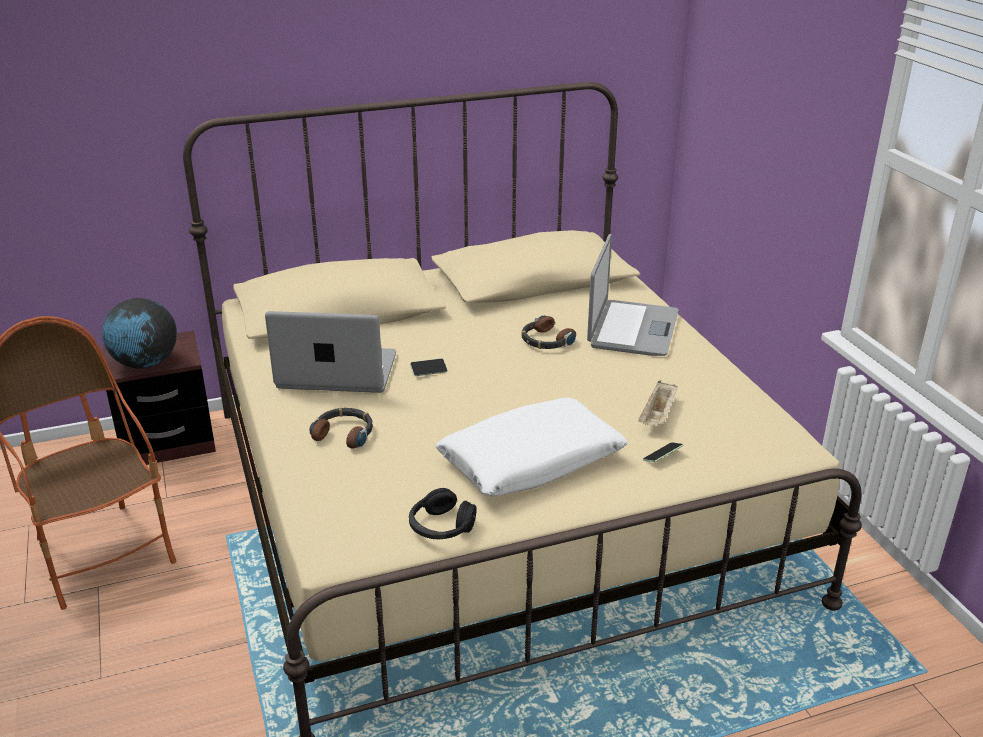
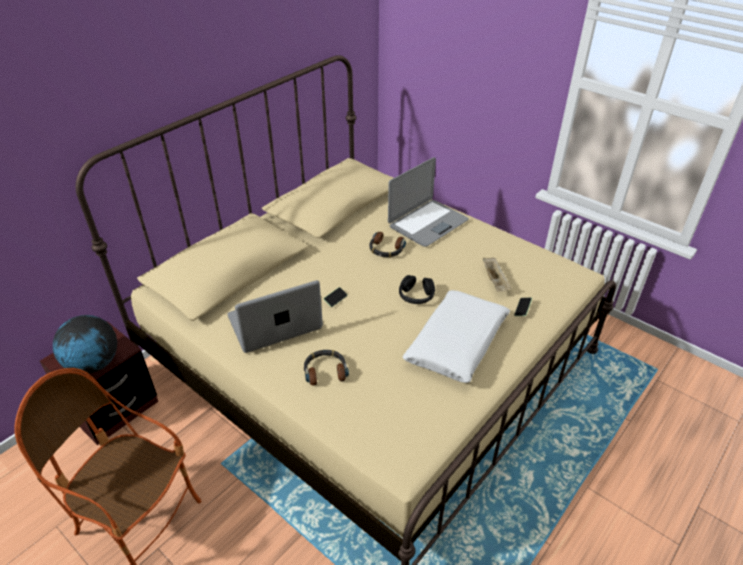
camera: 30 degrees left, 10 degrees up
black headphones [409,488,477,539] -> black headphones moved to [399,275,435,304]
laptop [587,234,679,356] -> laptop turned 60 degrees clockwise [388,157,469,247]

